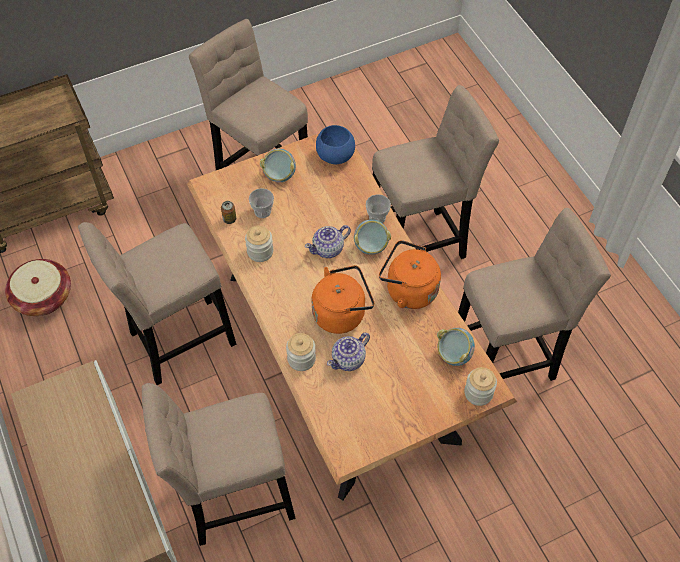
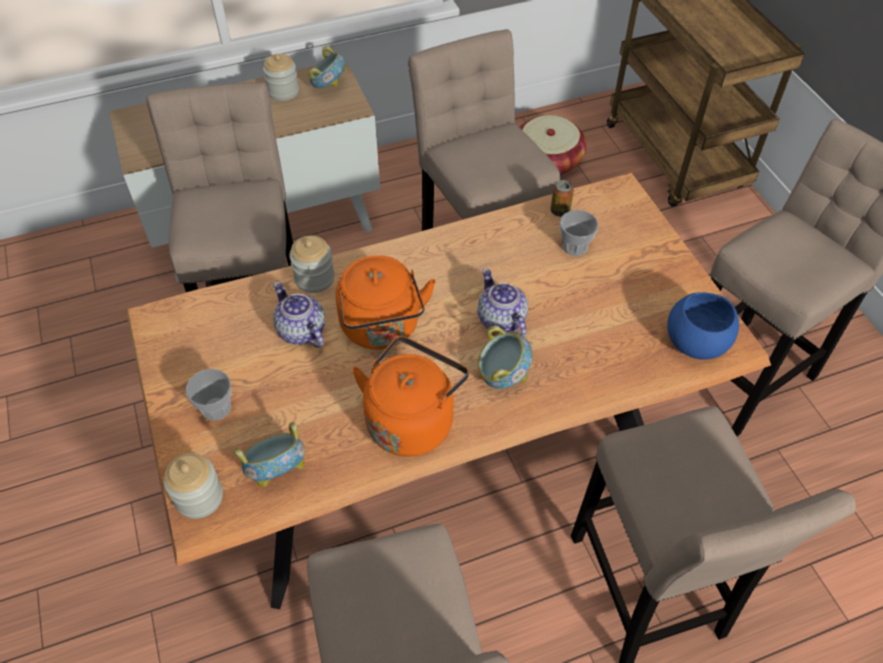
camera: 95 degrees right, 5 degrees down
jar [245,225,273,262] -> jar moved to [263,54,299,101]
bowl [260,149,296,182] -> bowl moved to [309,46,347,88]
cup [366,194,391,223] -> cup moved to [186,369,232,421]

